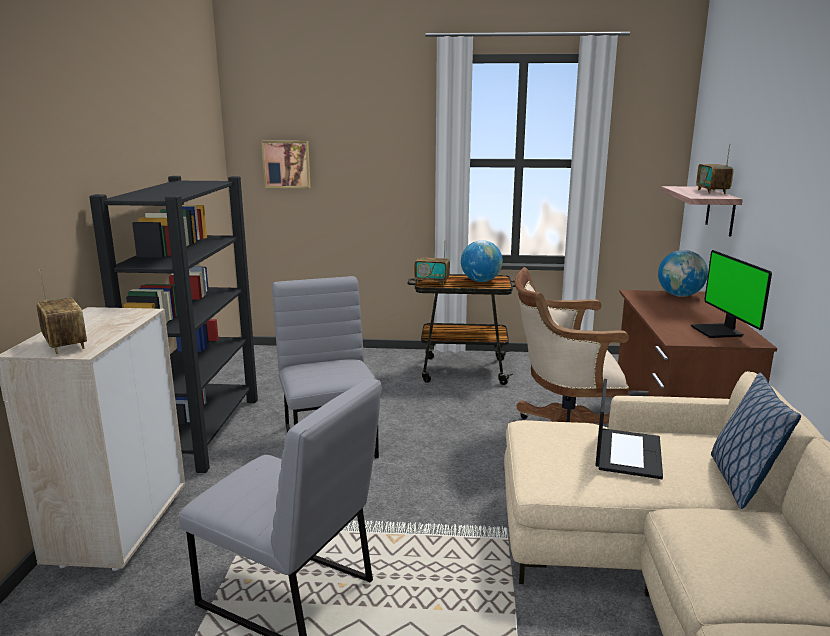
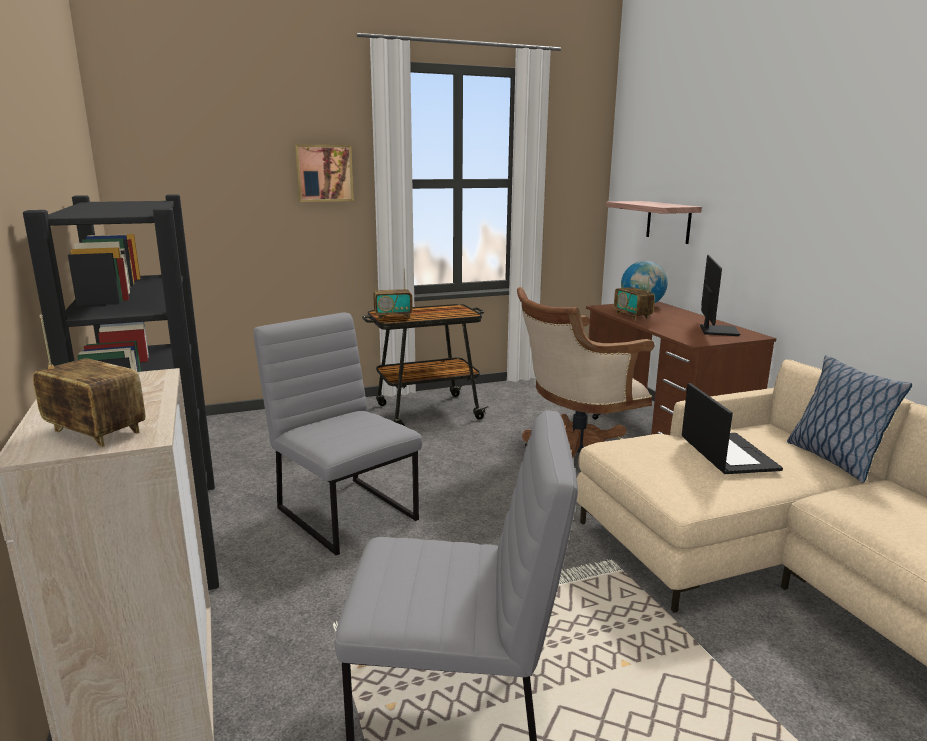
camera: 25 degrees left, 0 degrees up
picture [261,141,311,188] -> picture moved to [295,144,354,202]
globe [461,240,503,282] -> none
monitor [691,250,772,338] -> monitor turned 135 degrees counterclockwise [700,255,740,336]
radio [696,144,733,194] -> radio moved to [614,270,655,320]

